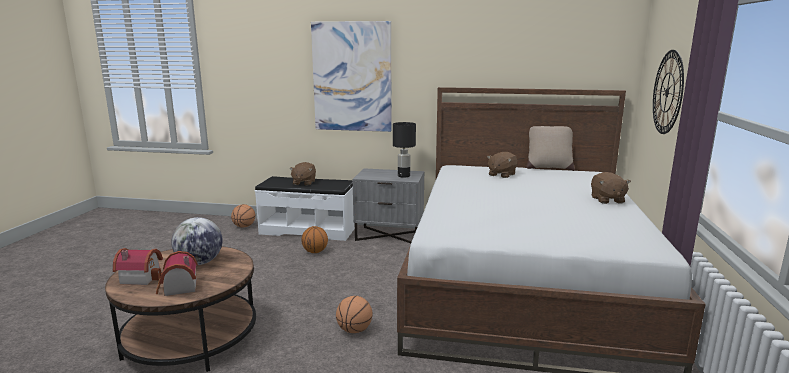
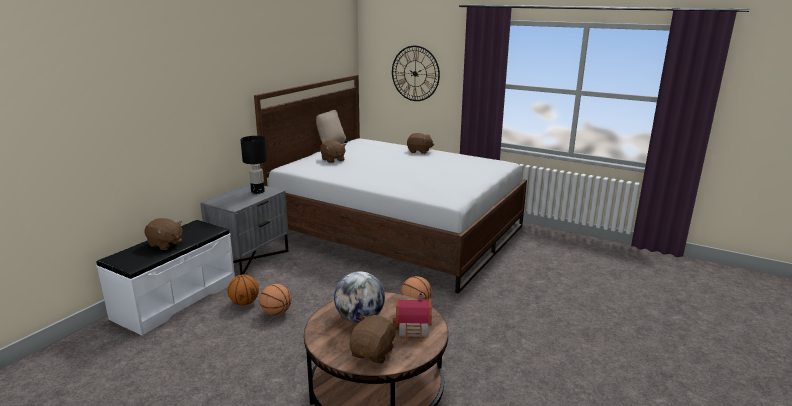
camera: 70 degrees left, 5 degrees up
toy house [113,248,163,285] -> brown plush toy [349,315,398,363]
basketball [231,204,255,228] -> basketball moved to [259,284,292,315]
picture [311,21,391,132] -> none

